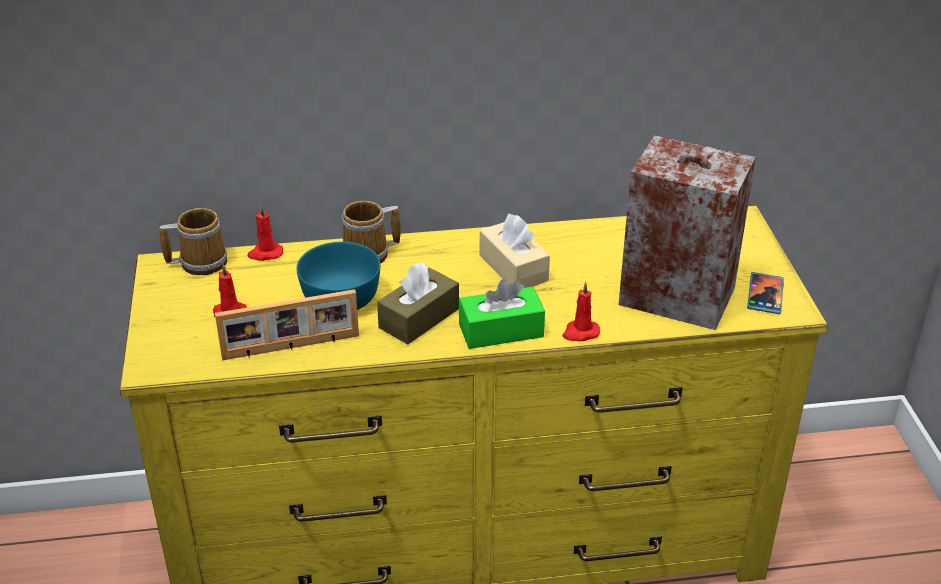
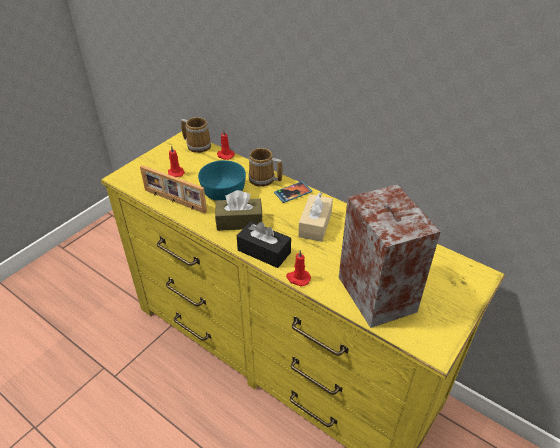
camera: 45 degrees right, 5 degrees up
green tissue box [459,279,545,349] -> black tissue box [237,221,291,268]
phone [747,272,784,314] -> phone moved to [274,181,312,203]

